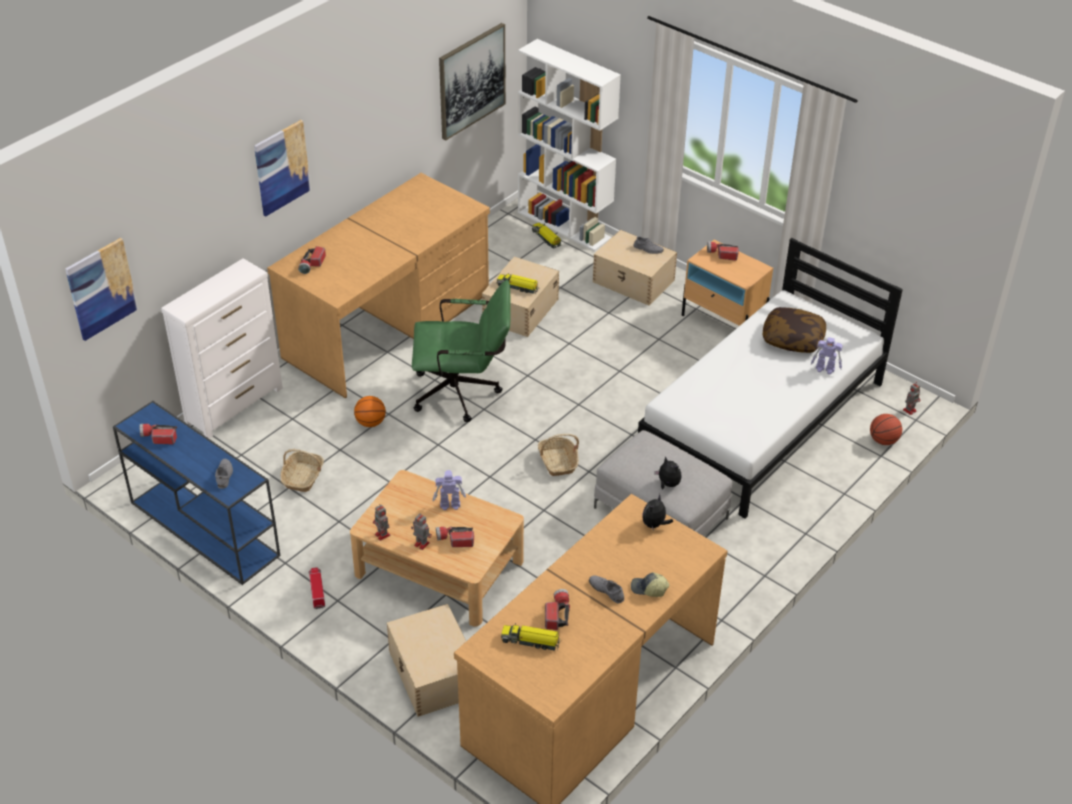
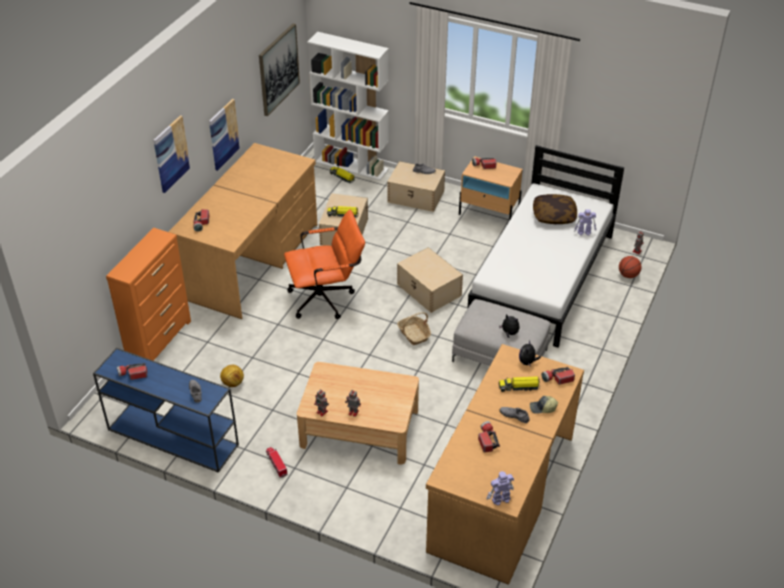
camera: 15 degrees left, 0 degrees up
picture [65,238,138,341] -> picture moved to [209,99,240,171]
white dresser [161,258,283,439] -> orange dresser [106,228,191,361]
basket [280,449,324,492] -> football [220,365,244,387]
basketball [354,396,386,427] -> none
beige storage box [387,604,466,717] -> beige storage box moved to [397,247,463,313]
green office chair [412,280,511,422] -> orange office chair [284,209,365,319]
toy robot [433,470,466,510] -> toy robot moved to [486,471,514,506]
flashlight [436,527,474,547] -> flashlight moved to [541,367,575,385]
toy truck [501,623,560,650] -> toy truck moved to [499,376,540,392]

